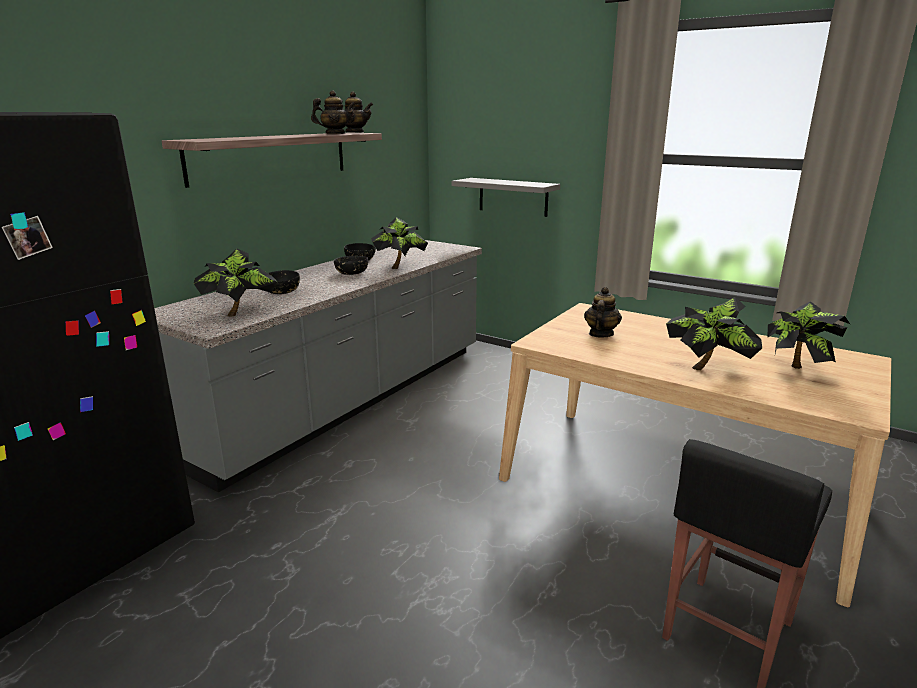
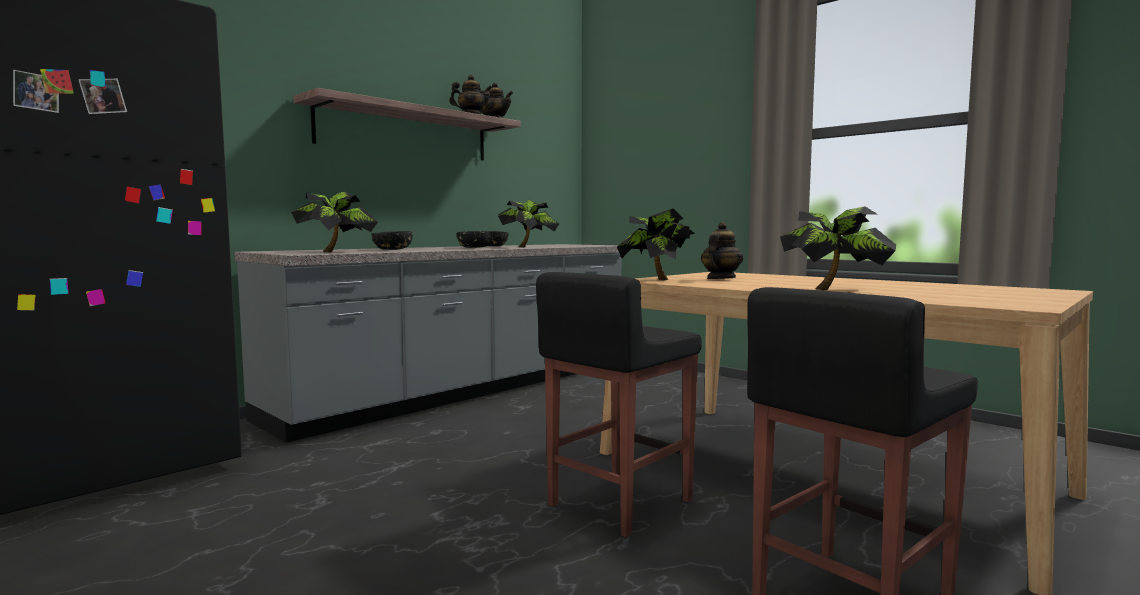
camera: 10 degrees right, 15 degrees down
grey shelf [452,178,560,217] -> none
potted plant [768,301,850,369] -> potted plant moved to [617,208,695,280]
none -> black stool [536,272,702,537]

